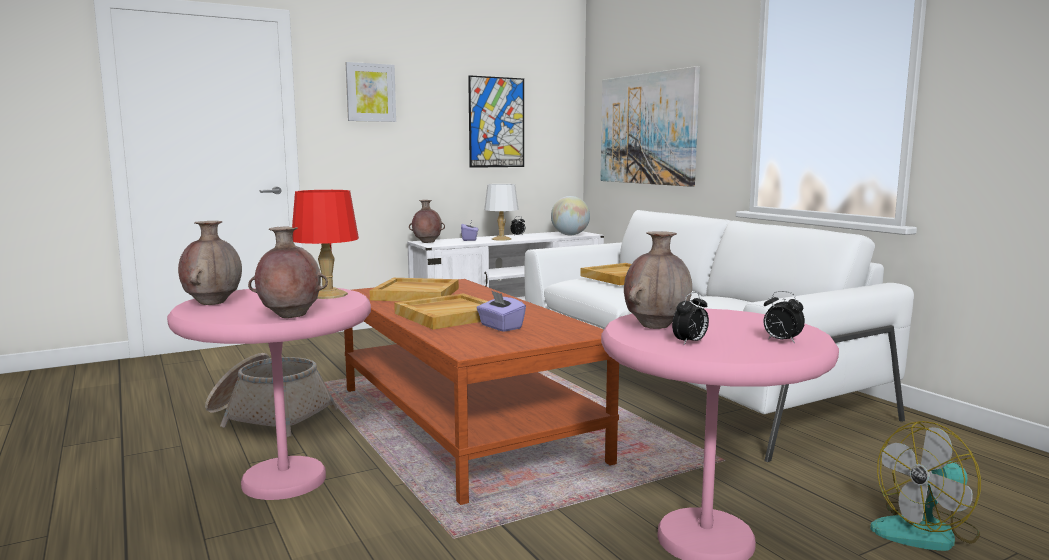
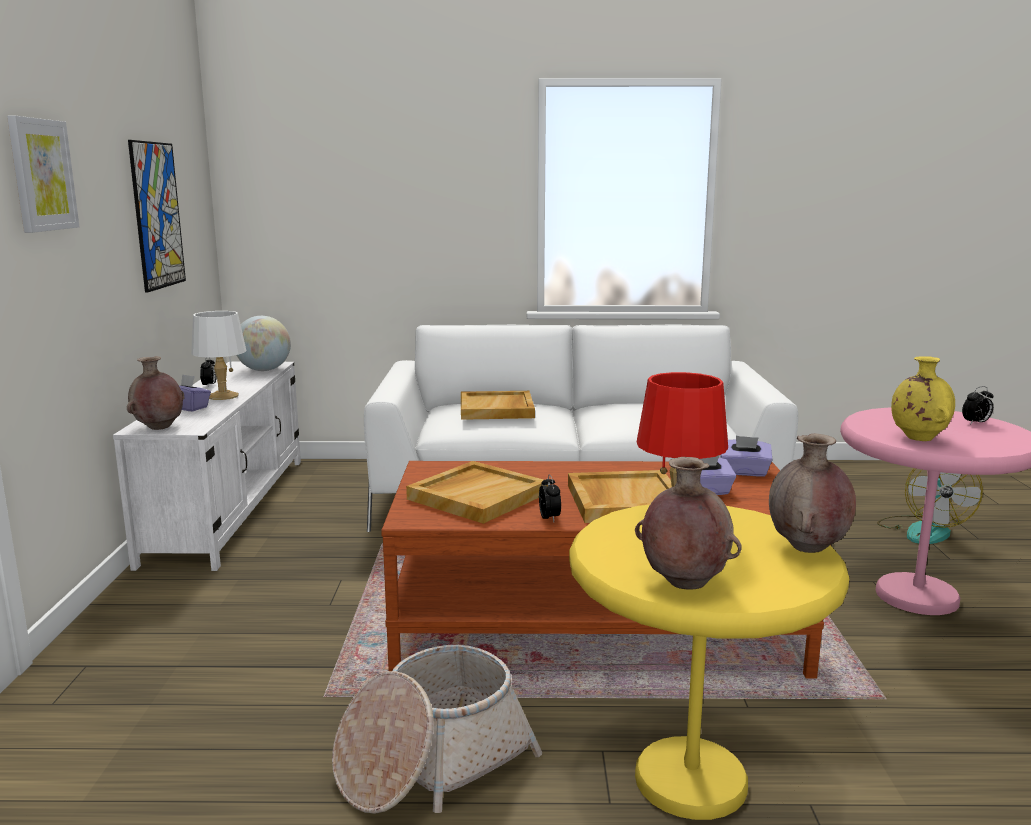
camera: 60 degrees left, 5 degrees up
pink side table [167,288,371,500] -> yellow side table [569,505,849,820]
picture [600,66,700,187] -> none
brown vase [624,231,692,329] -> yellow vase [891,356,955,441]
alarm clock [672,292,709,345] -> alarm clock moved to [539,474,561,522]
none -> purple tissue box [720,436,773,477]

